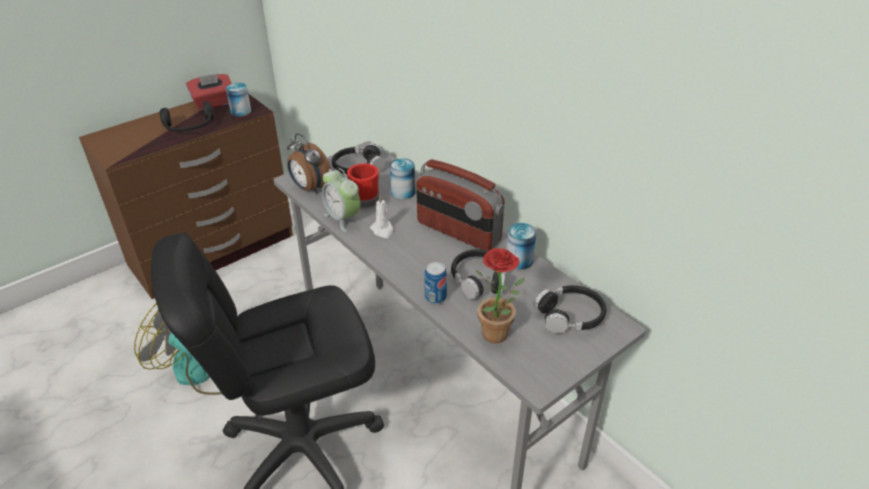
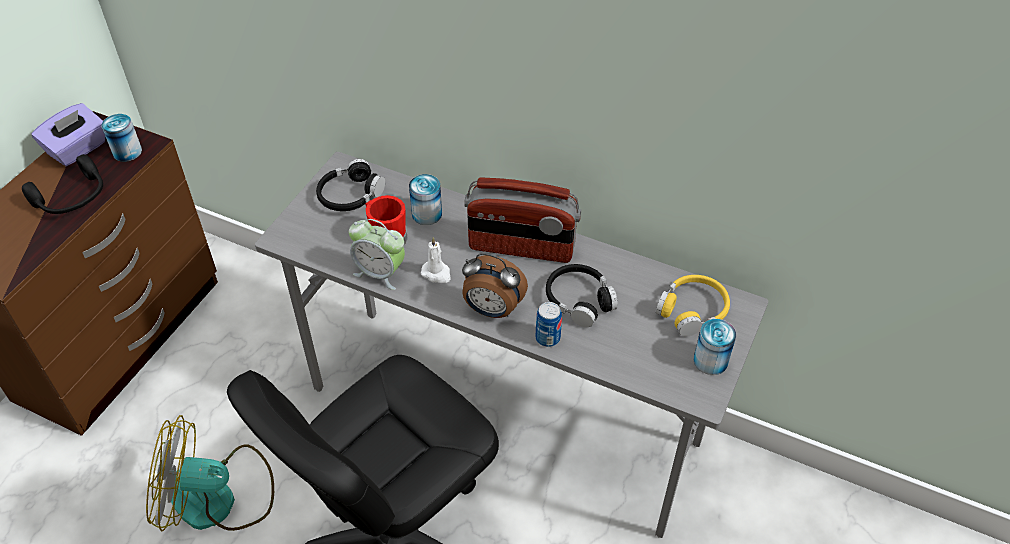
camera: 25 degrees left, 10 degrees up
red tissue box [186,74,232,110] -> purple tissue box [32,103,105,166]
alarm clock [287,133,331,194] -> alarm clock moved to [462,253,528,318]
potted plant [476,248,525,343] -> none
can [506,223,537,270] -> can moved to [694,319,736,375]
black headphones [534,285,606,334] -> yellow headphones [656,275,730,336]

